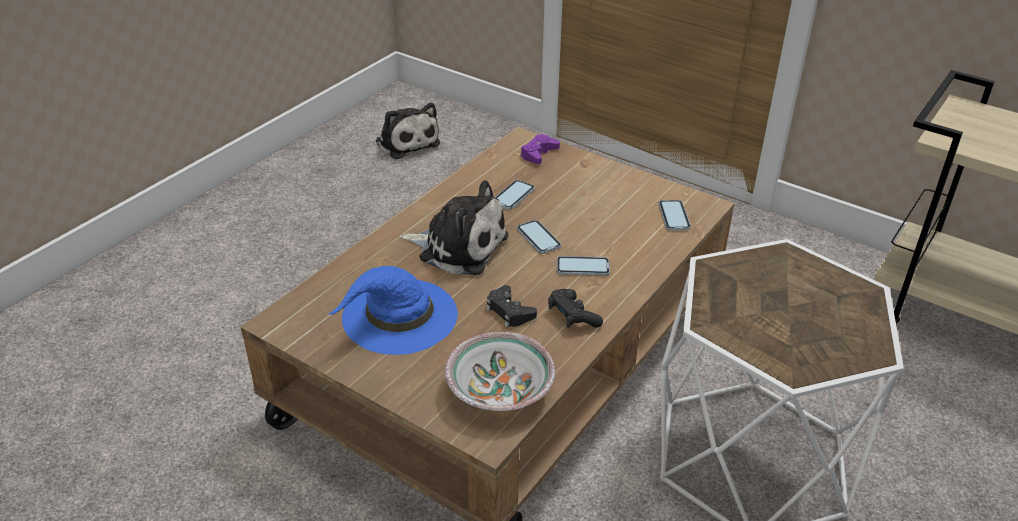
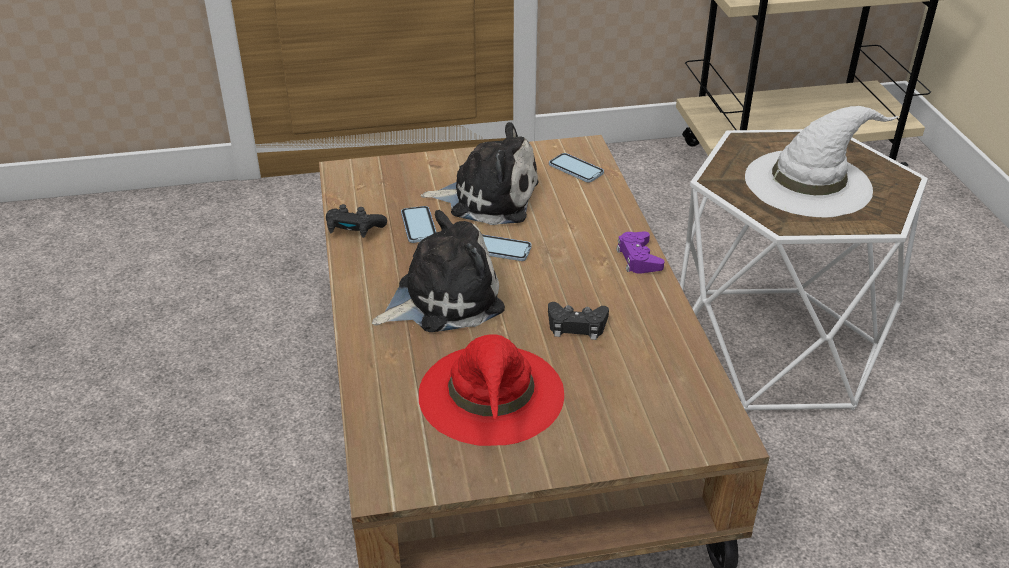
camera: 45 degrees left, 0 degrees up
blue hat [329,266,458,355] -> red hat [419,334,564,446]
plush toy [376,103,440,159] -> plush toy moved to [421,122,539,225]
bowl [445,332,556,411] -> none
purple game controller [521,134,560,164] -> purple game controller moved to [616,231,664,274]
black game controller [548,289,603,328] -> black game controller moved to [326,204,387,238]
phone [557,256,610,275] -> none
none -> white hat [745,106,899,218]

